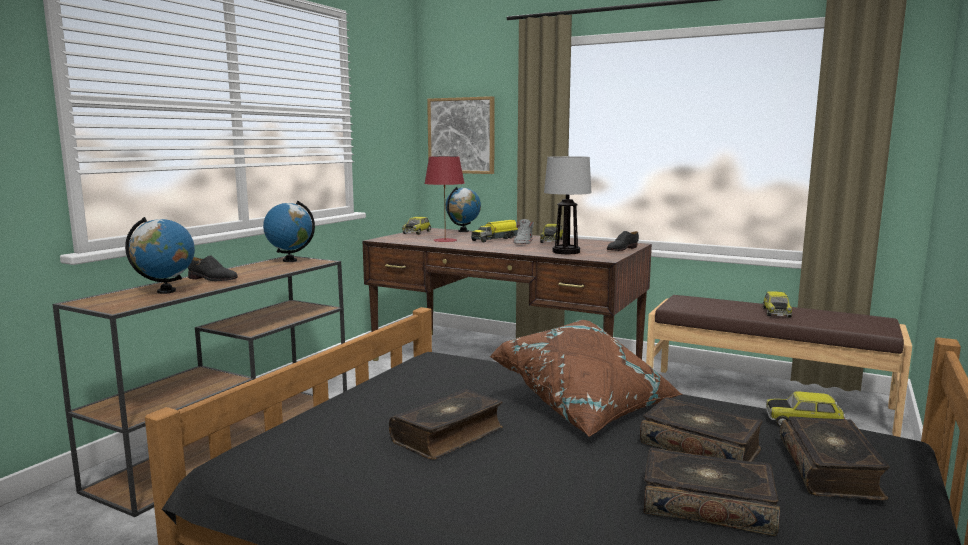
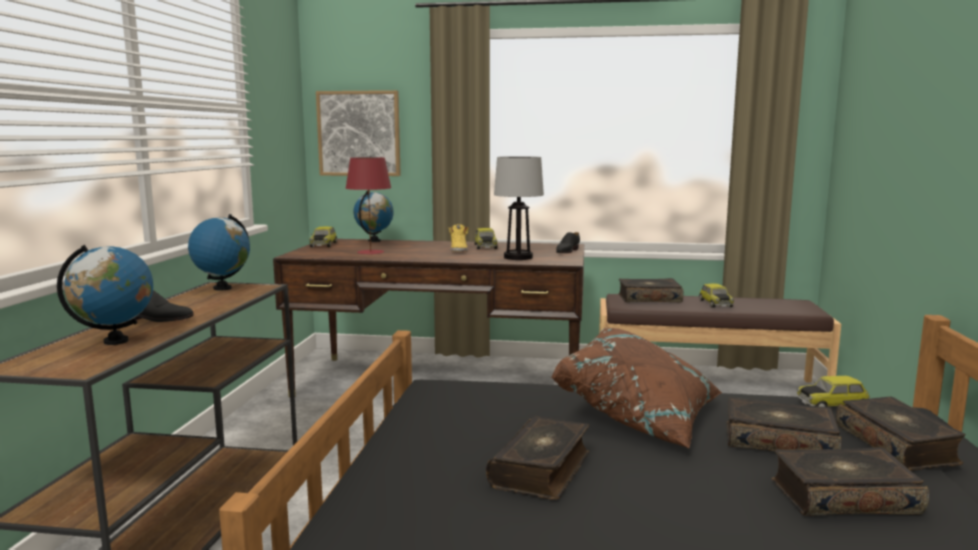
camera: 20 degrees left, 0 degrees up
toy truck [471,220,518,242] -> none
grey shoe [514,219,534,244] -> yellow shoe [449,224,469,251]
none -> book [618,278,683,303]

